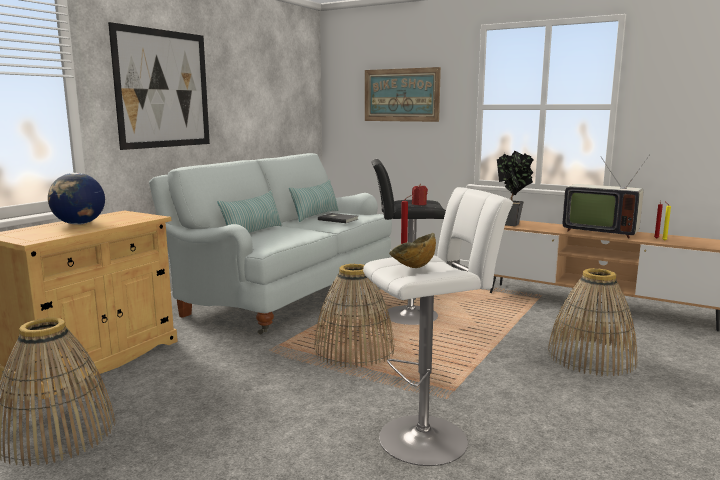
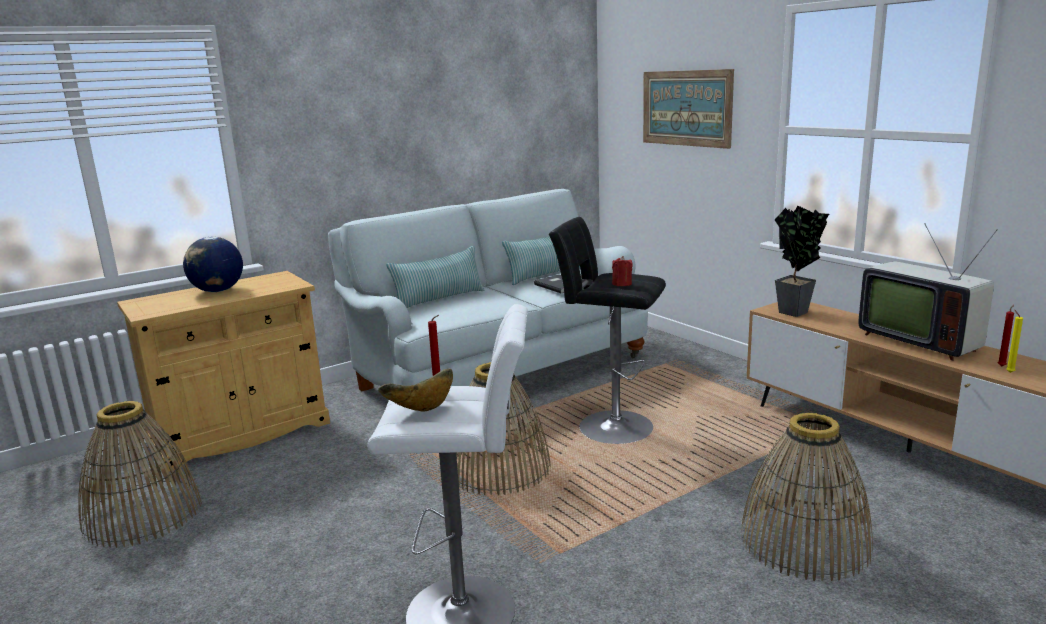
camera: 25 degrees right, 5 degrees up
picture [108,22,210,150] -> none

